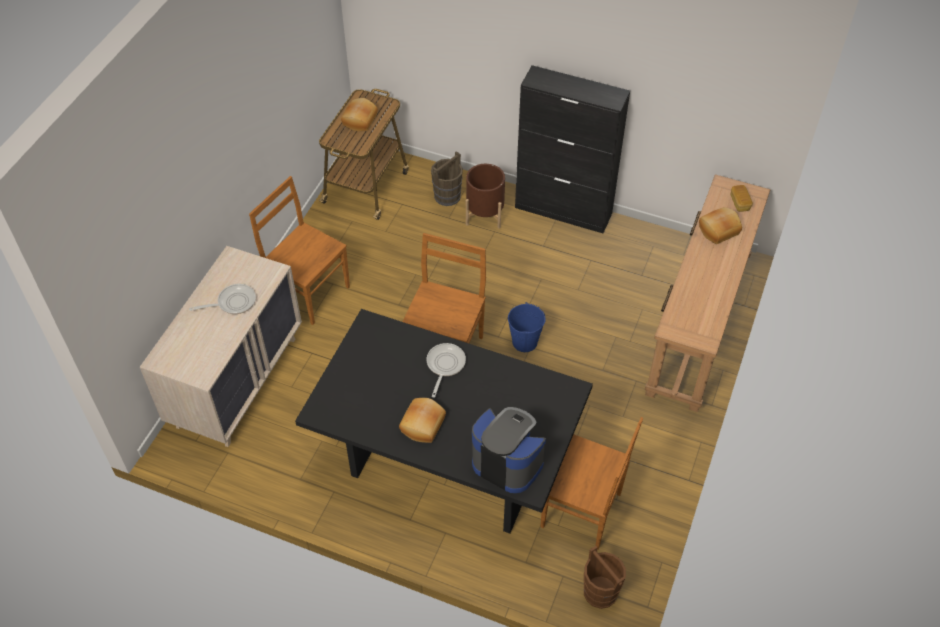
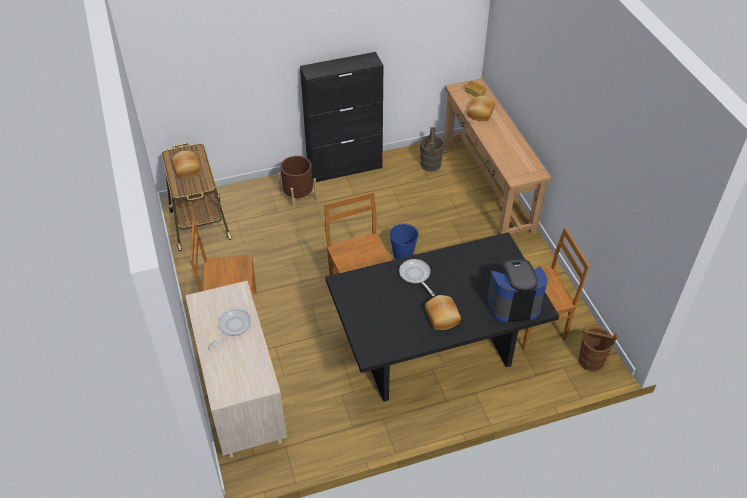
camera: 40 degrees left, 5 degrees down
brown bucket [431,151,463,206] -> brown bucket moved to [420,127,445,172]

